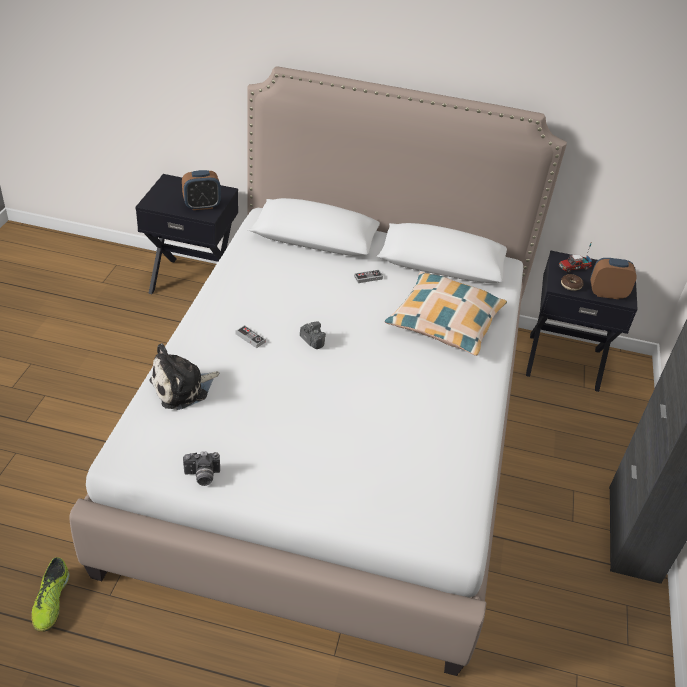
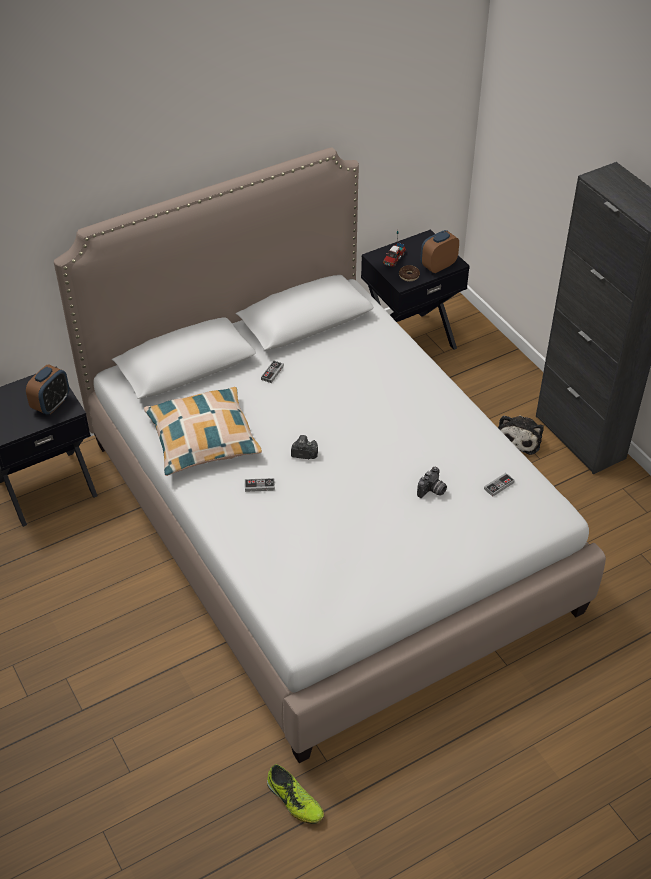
camera: 40 degrees left, 5 degrees up
plush toy [149,343,219,410] -> plush toy moved to [498,415,544,455]
camera [183,451,220,486] -> camera moved to [417,467,447,498]
pillow [385,272,507,356] -> pillow moved to [144,387,262,476]
none -> game controller [484,473,515,497]

